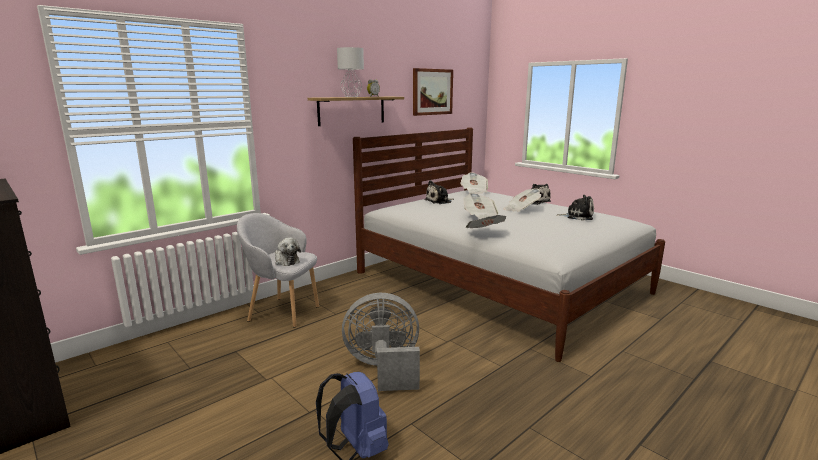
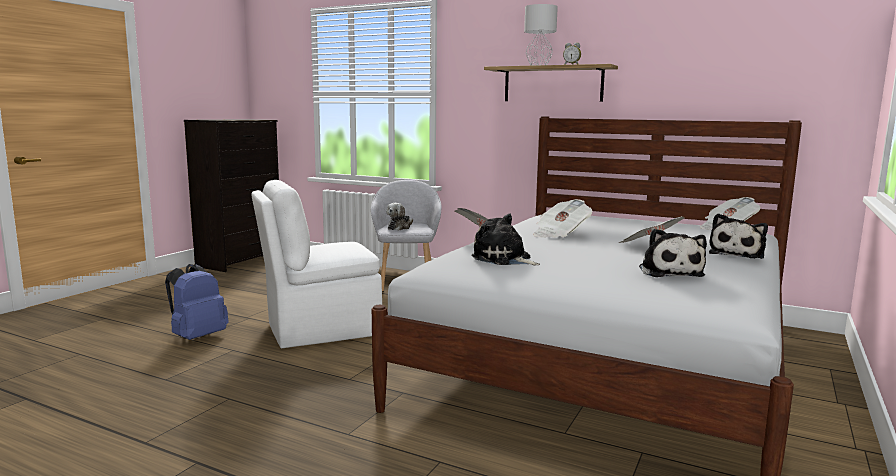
camera: 70 degrees right, 5 degrees down
grey fan [342,293,420,391] -> white chair [251,180,382,348]
picture [413,68,453,116] -> none
plush toy [424,180,454,204] -> plush toy moved to [471,214,540,265]

